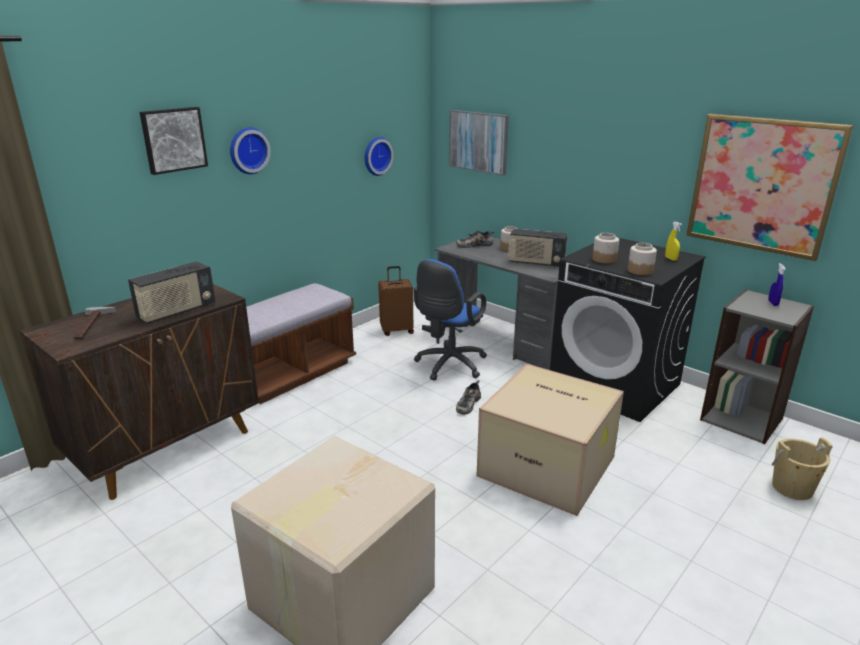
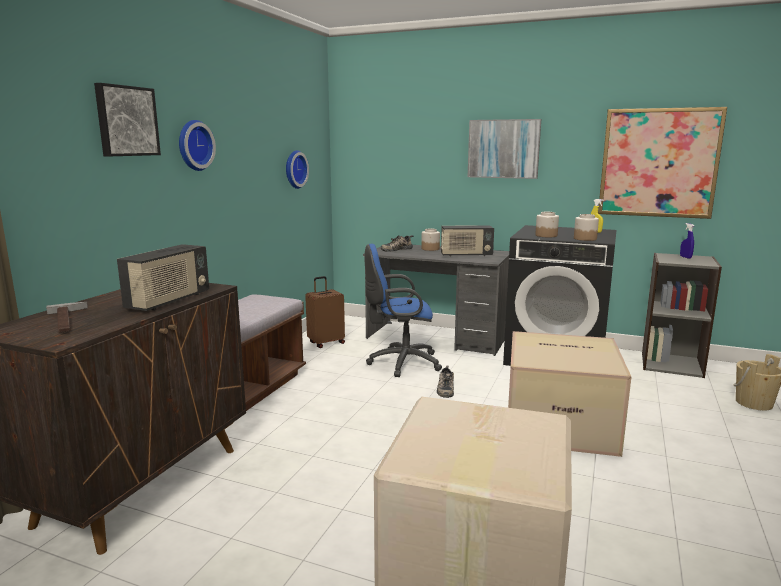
camera: 20 degrees left, 10 degrees down
blue office chair [413,259,487,381] -> blue office chair turned 75 degrees clockwise [364,244,442,377]
picture [449,110,509,175] -> picture moved to [468,119,541,179]

